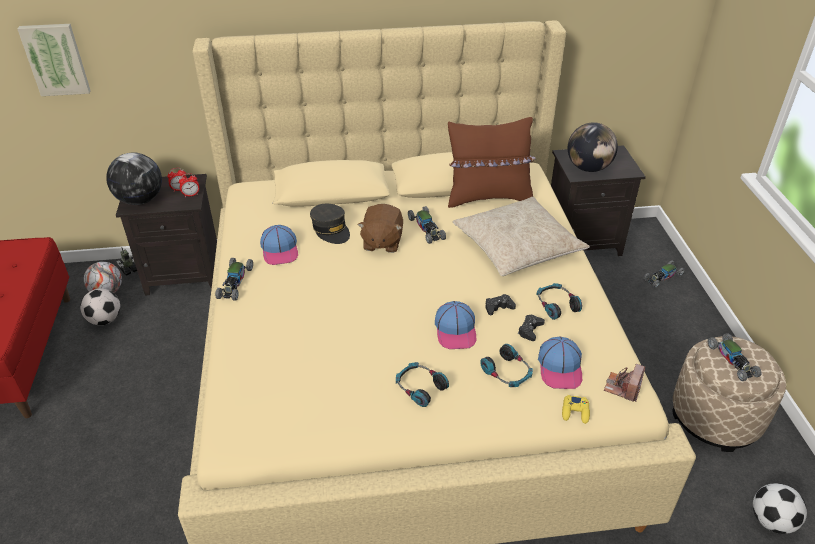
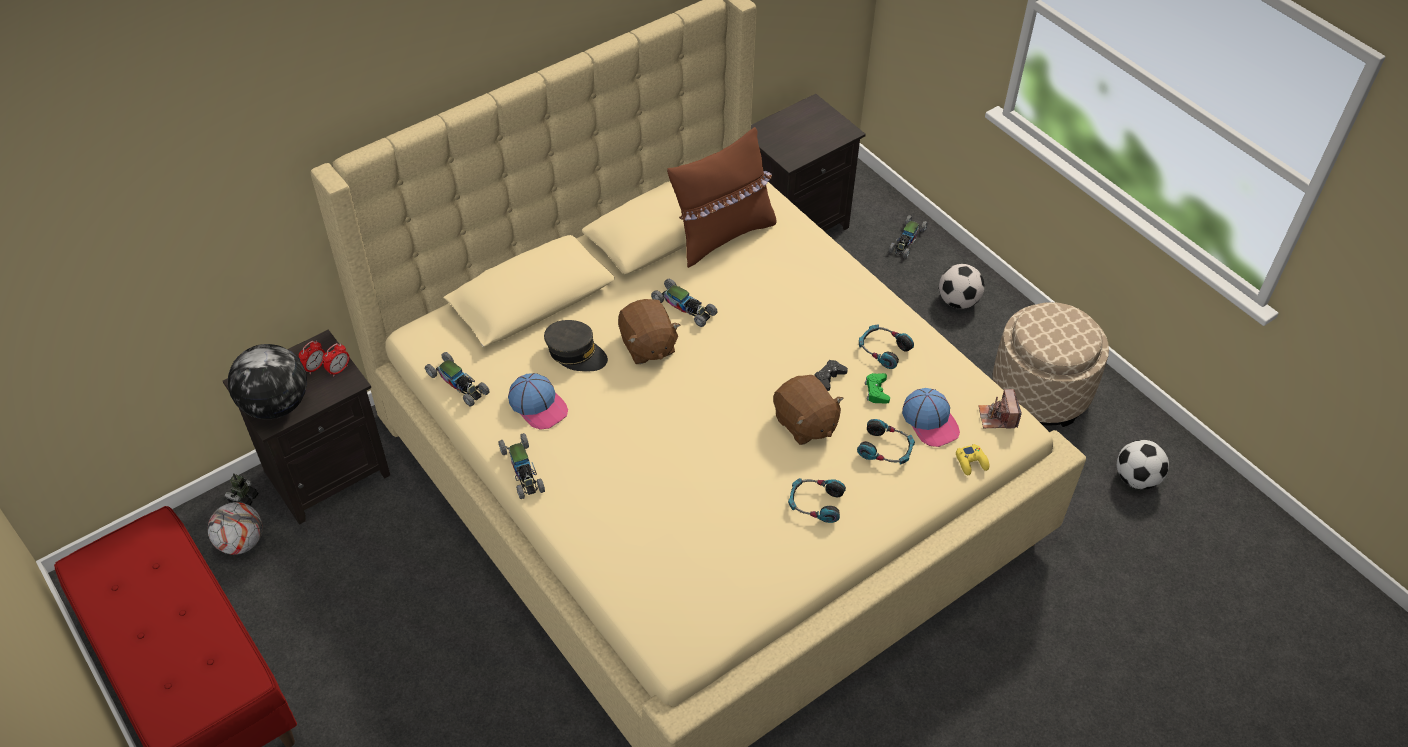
camera: 30 degrees left, 10 degrees up
picture [17,24,91,96] -> none
football [80,288,120,325] -> football moved to [939,264,985,309]
cap [435,301,476,349] -> brown plush toy [773,375,844,445]
beige pillow [452,197,590,276] -> none
black game controller [518,315,545,341] -> green game controller [865,373,890,404]
globe [568,122,618,172] -> none
toy car [708,333,762,381] -> toy car moved to [425,352,490,407]

